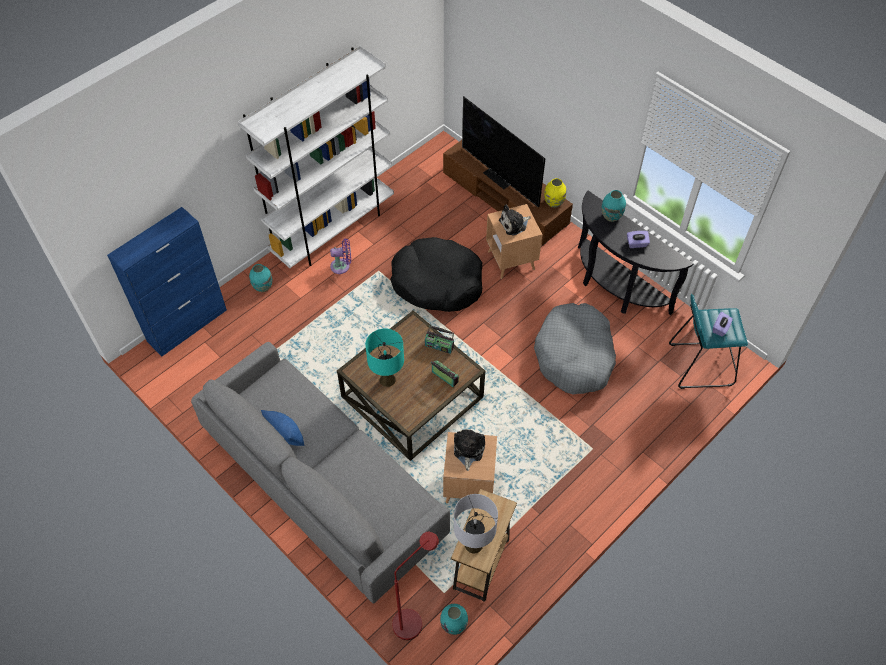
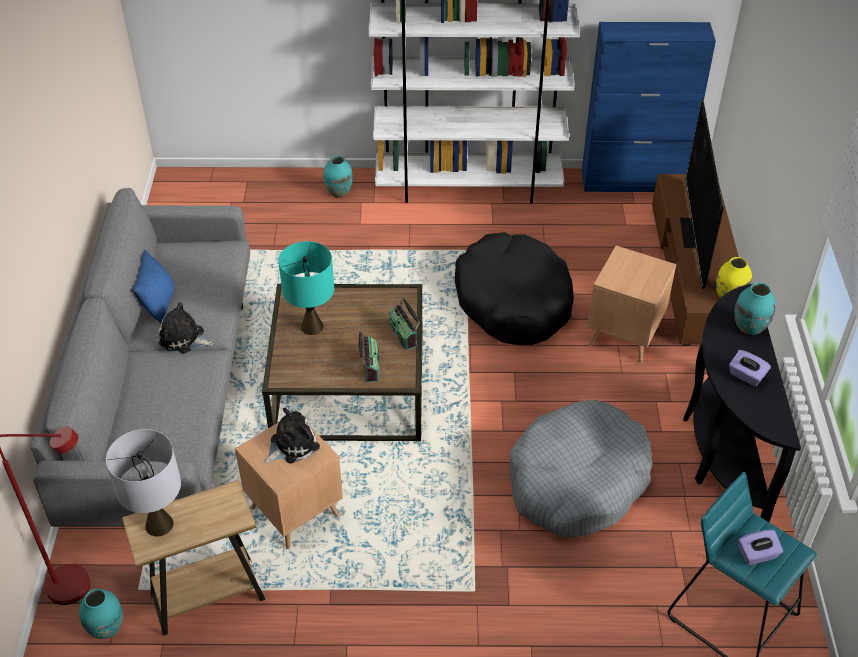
camera: 45 degrees right, 10 degrees down
blue cabinet [107,207,227,356] -> blue cabinet moved to [582,22,716,192]
purple fan [330,239,351,274] -> none
plush toy [499,204,531,235] -> plush toy moved to [159,302,214,354]

